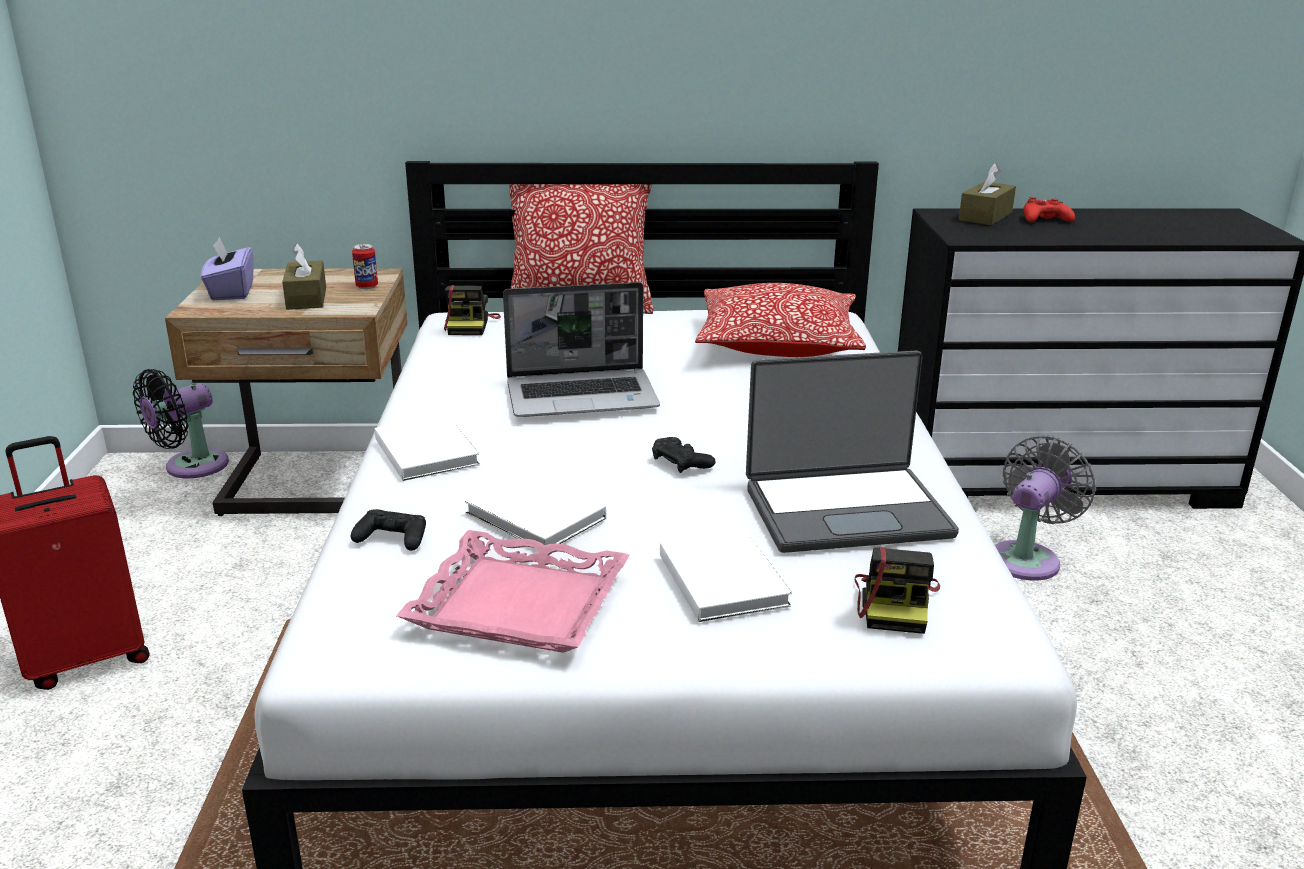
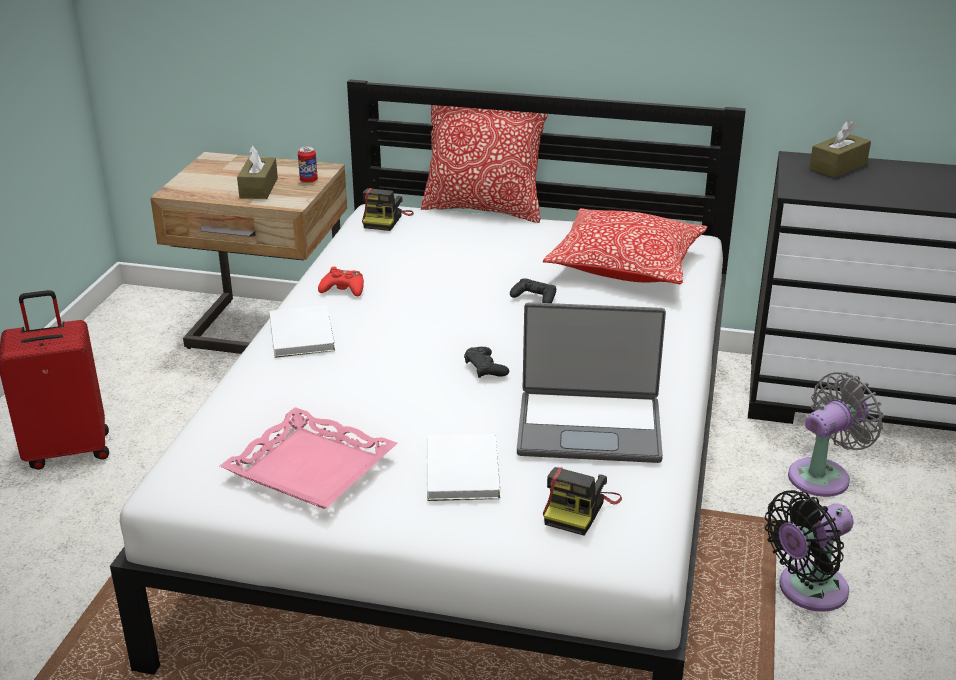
camera: 15 degrees right, 5 degrees up
black fan [133,369,229,479] -> black fan moved to [765,490,854,612]
purple tissue box [201,237,254,300] -> none
black game controller [351,509,426,551] -> black game controller moved to [510,278,556,303]
white book [465,472,606,545] -> none
laptop [503,282,660,417] -> none
red game controller [1023,197,1075,222] -> red game controller moved to [318,267,364,296]

